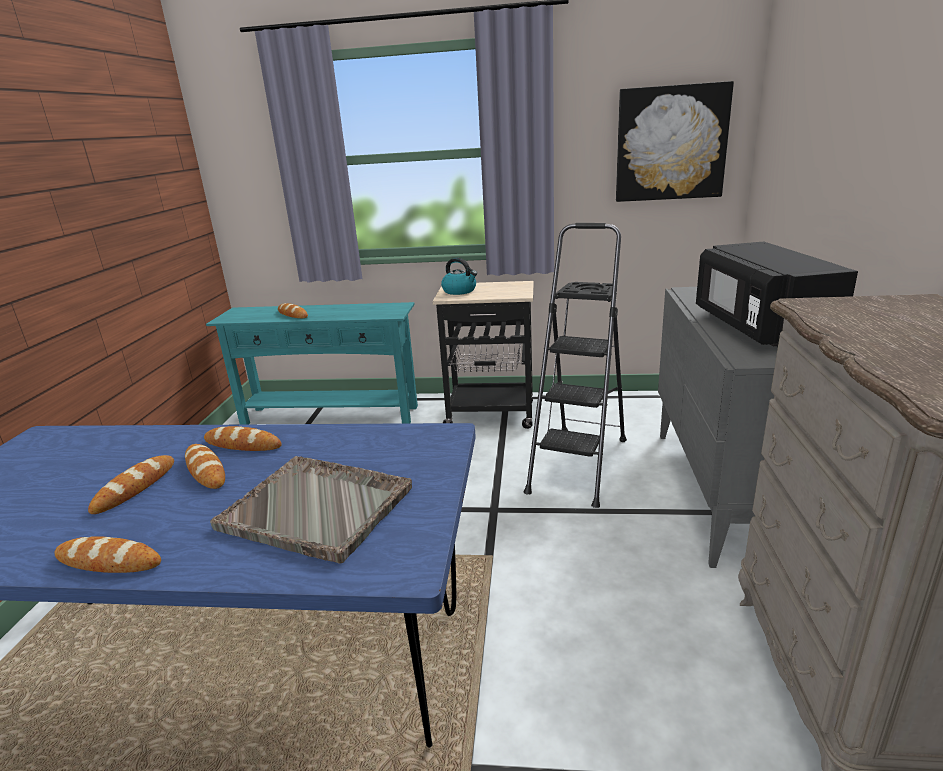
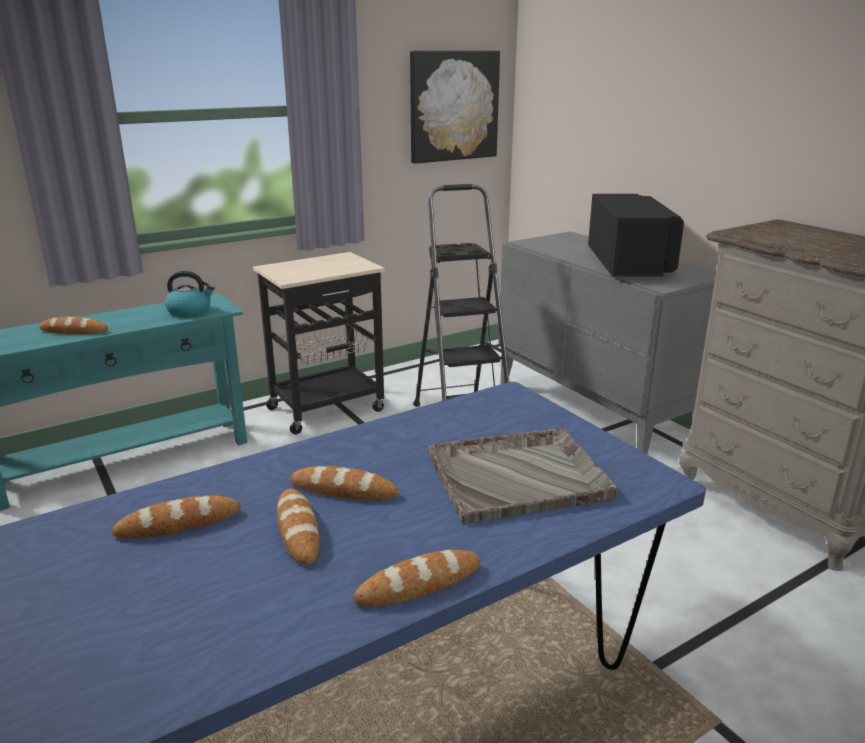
camera: 40 degrees left, 0 degrees up
bread [204,426,282,451] -> bread moved to [112,495,241,539]
kettle [441,258,477,295] -> kettle moved to [165,271,215,317]
black microwave [696,242,858,349] -> black microwave turned 135 degrees counterclockwise [588,194,684,277]

